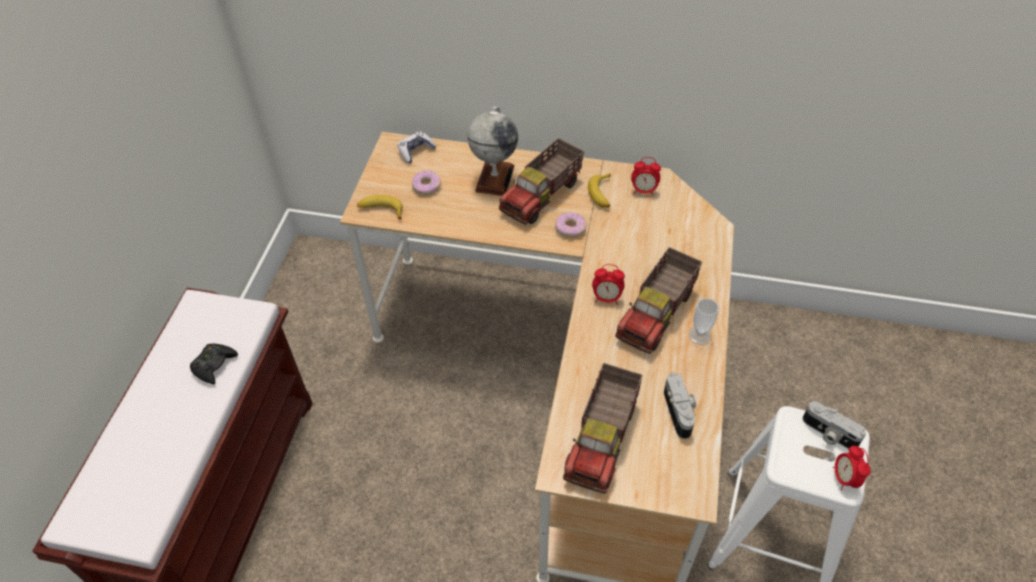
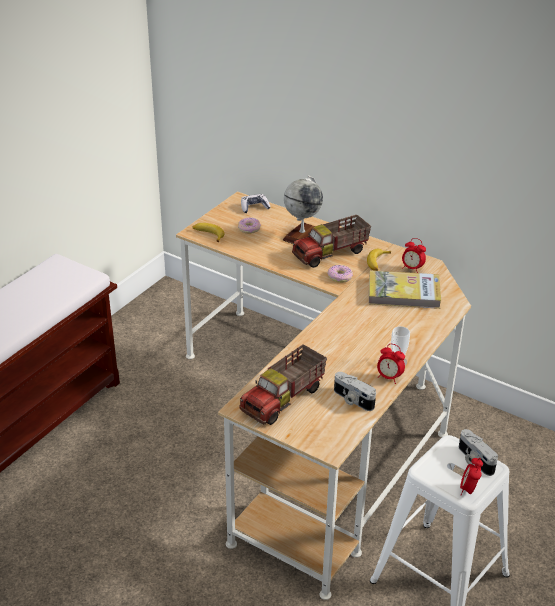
camera: 20 degrees right, 15 degrees down
black game controller [190,344,238,384] -> none
alarm clock [592,264,625,305] -> alarm clock moved to [377,344,405,384]
toy truck [615,247,702,354] -> none
camera [664,372,696,439] -> camera turned 120 degrees clockwise [334,372,376,411]
none -> book [369,270,441,309]

